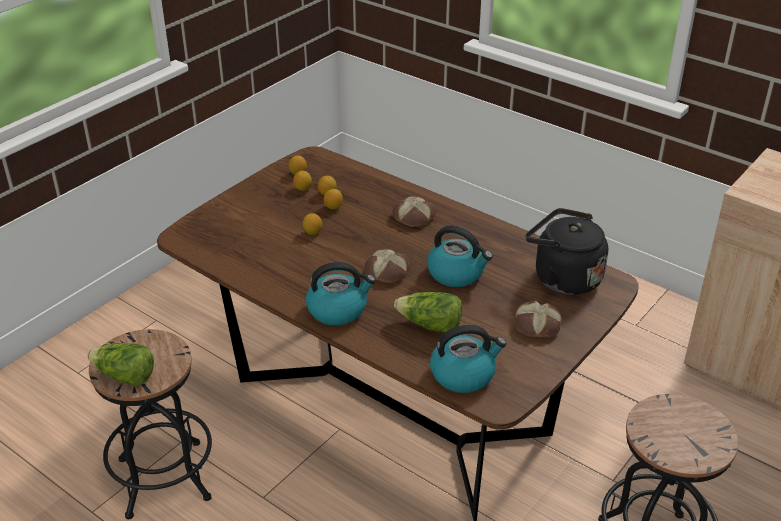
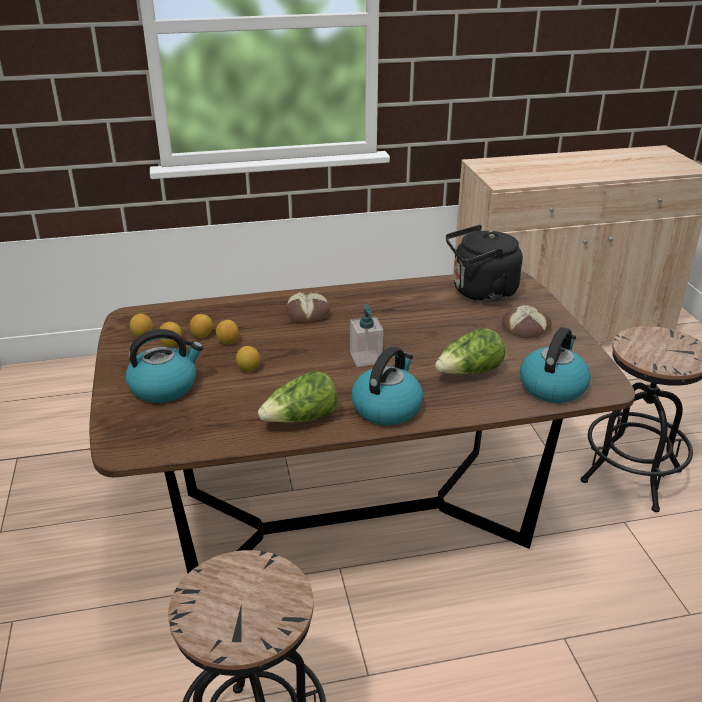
camera: 50 degrees left, 5 degrees down
lettuce [87,343,154,386] -> lettuce moved to [258,371,338,423]
bread [364,249,410,283] -> soap dispenser [350,304,383,367]
kettle [427,225,493,287] -> kettle moved to [126,329,203,403]

